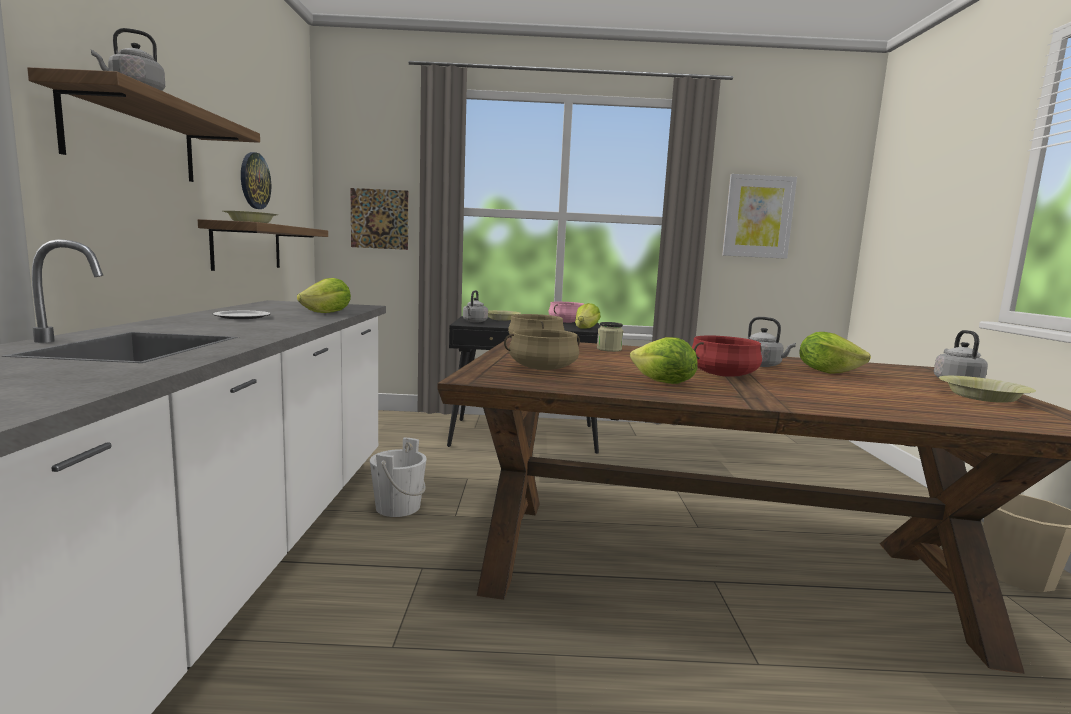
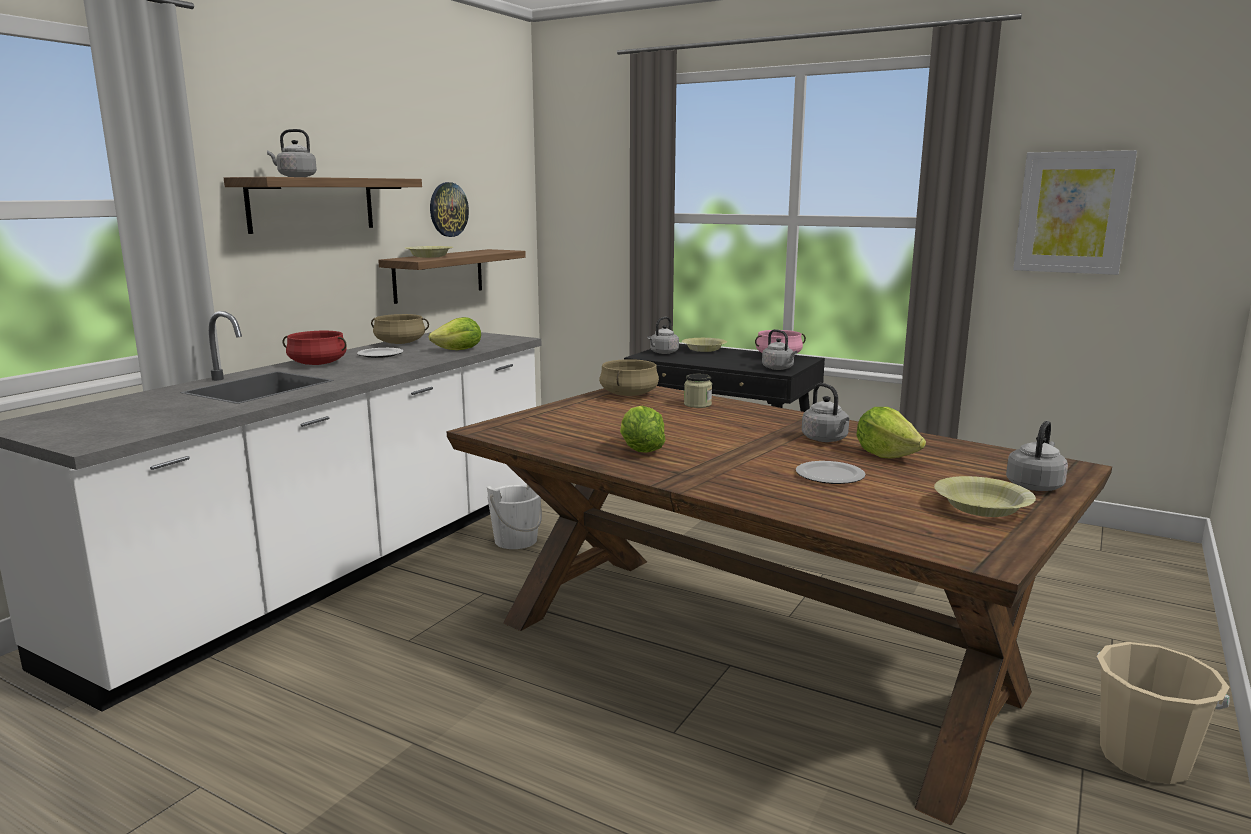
camera: 30 degrees right, 5 degrees up
picture [350,188,408,250] -> none
beige cooking pot [504,329,580,370] -> beige cooking pot moved to [371,314,429,344]
lettuce [575,303,601,329] -> grey kettle [762,329,797,370]
red cooking pot [692,335,762,377] -> red cooking pot moved to [283,331,347,365]
none -> plate [796,461,865,484]

